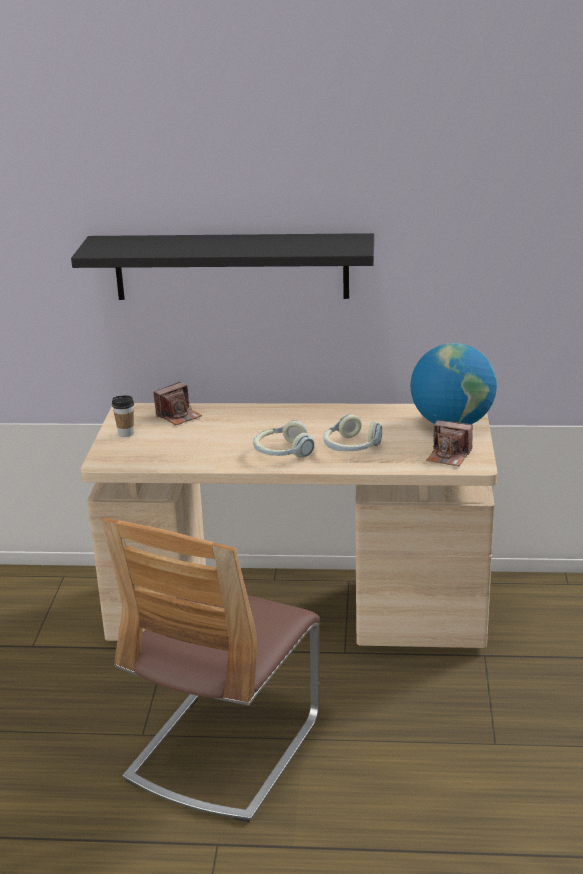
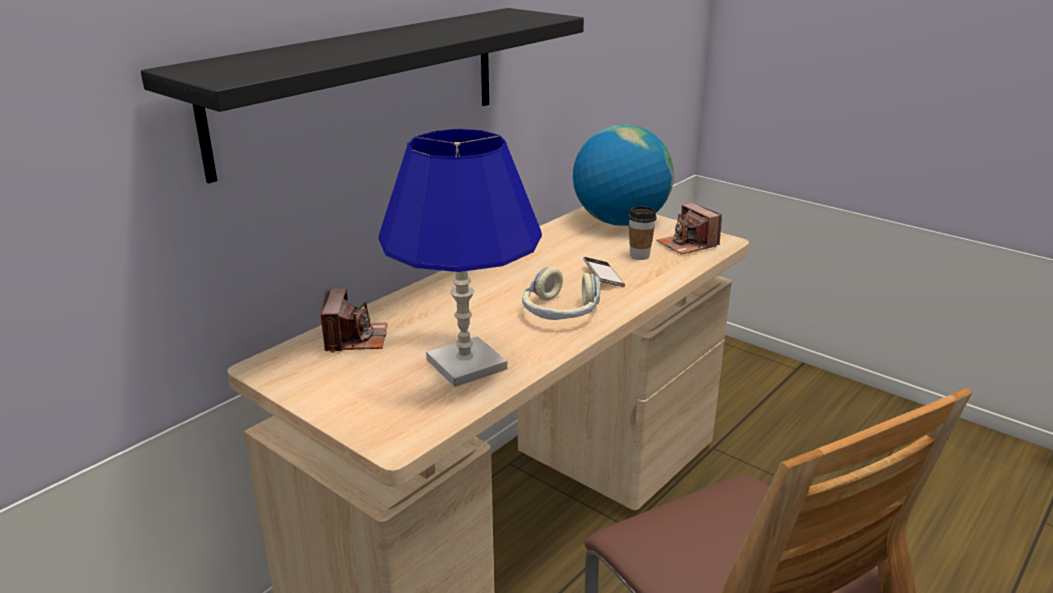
camera: 55 degrees left, 0 degrees up
cup [112,395,134,437] -> cup moved to [628,206,657,260]
headphones [323,414,382,451] -> phone [583,257,625,287]
camera [426,420,473,466] -> camera turned 90 degrees clockwise [656,202,722,255]
none -> blue table lamp [379,129,542,387]

